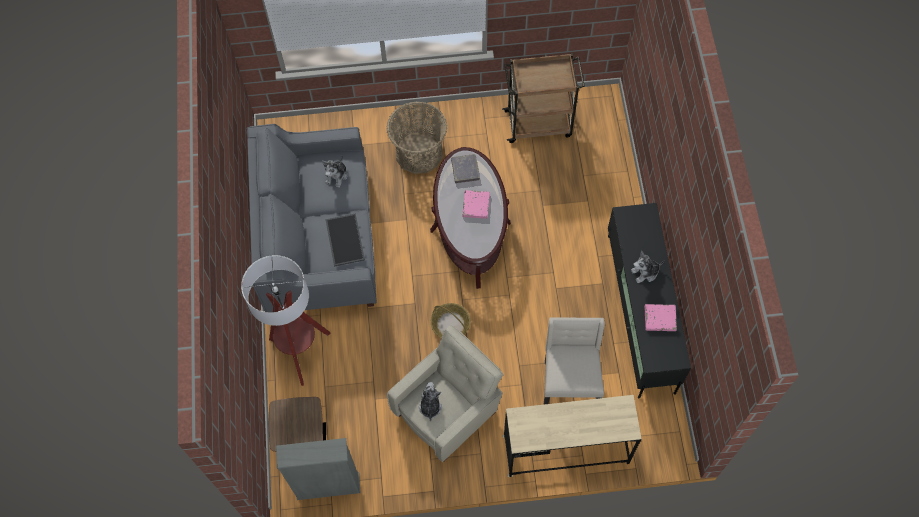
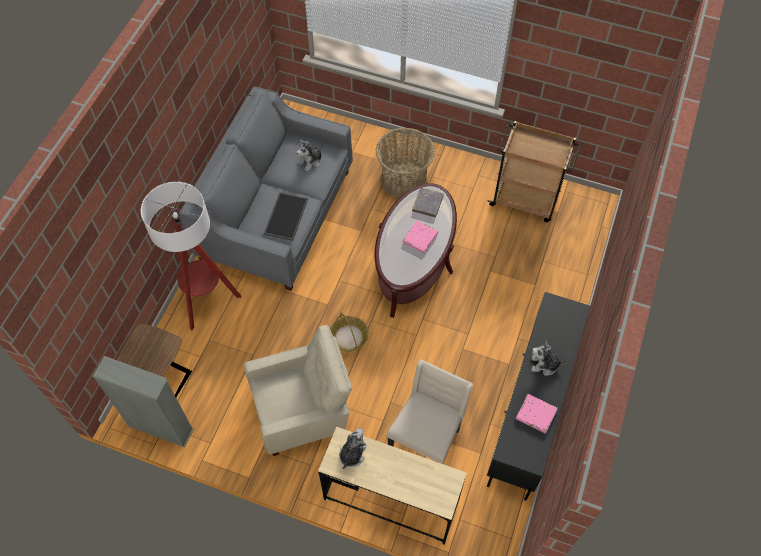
camera: 25 degrees right, 5 degrees down
plush toy [419,382,442,421] -> plush toy moved to [339,428,367,469]

